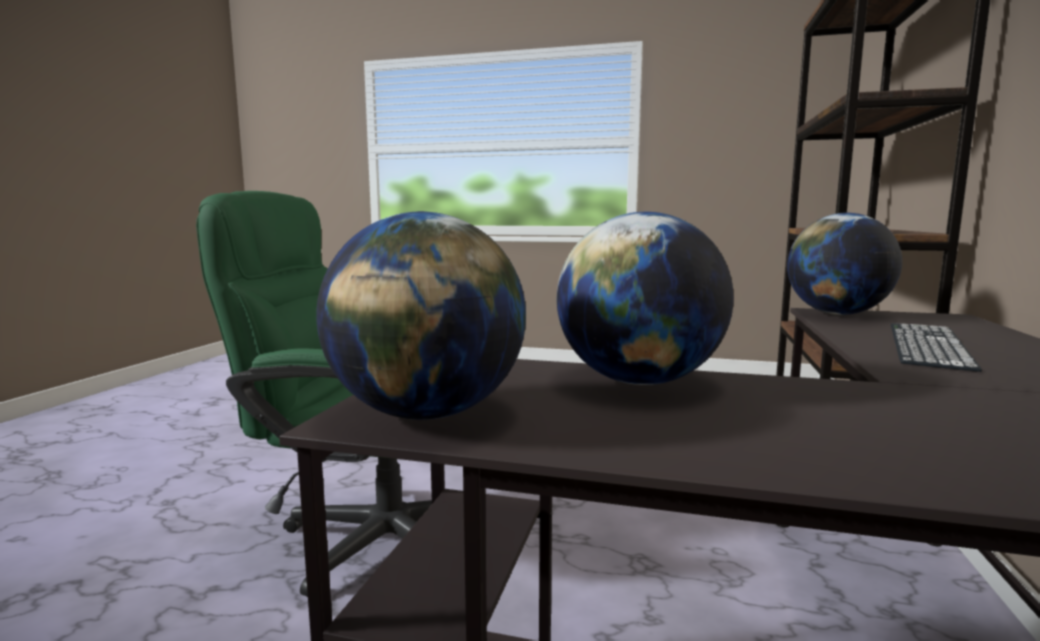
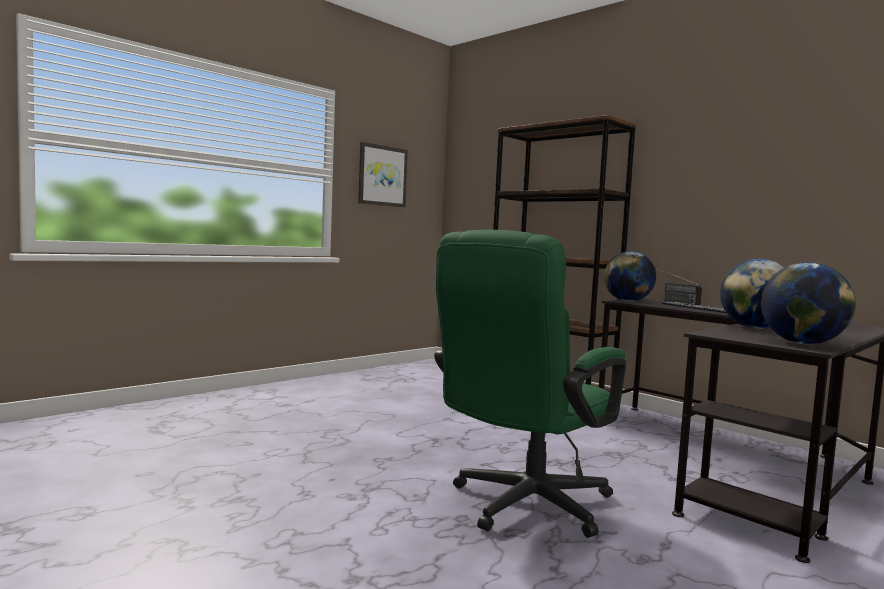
camera: 60 degrees left, 5 degrees down
none -> picture [358,142,408,207]
none -> radio [655,268,702,305]

